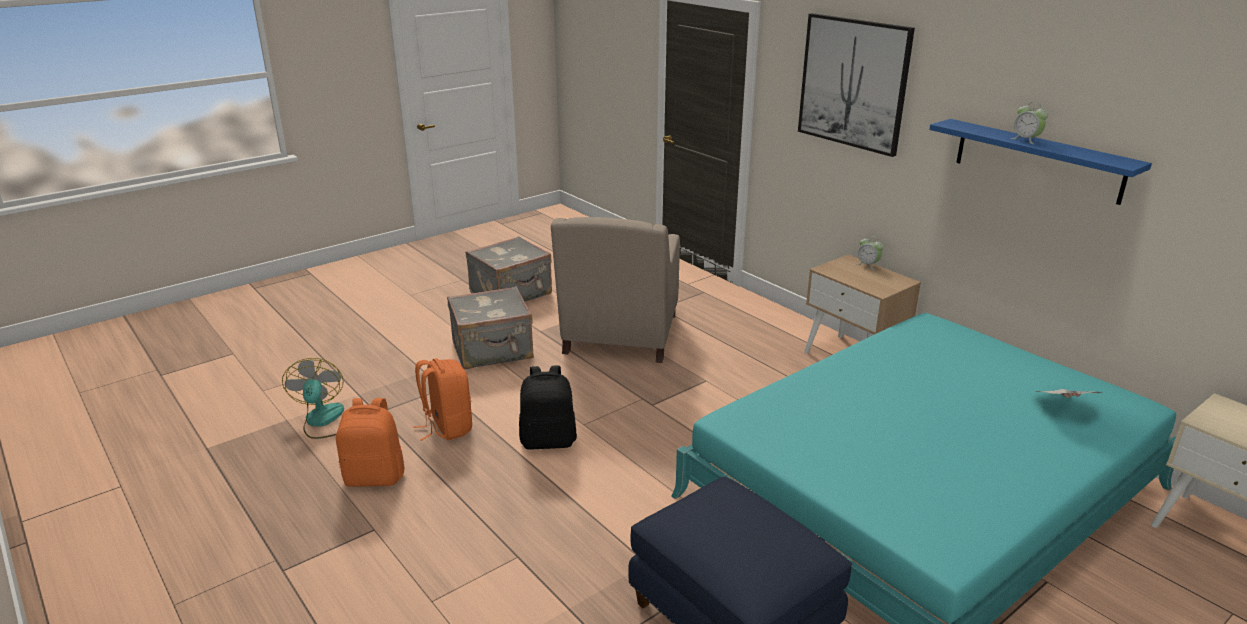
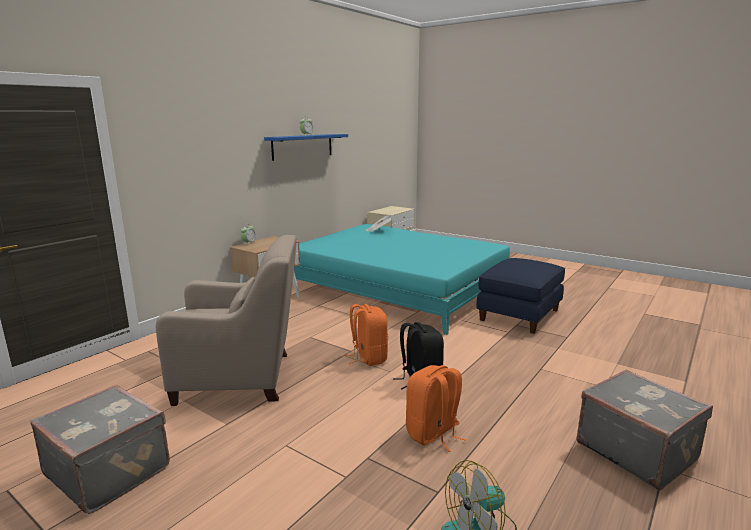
camera: 105 degrees left, 10 degrees down
orange backpack [336,398,405,487] -> orange backpack moved to [344,304,388,366]
grey suitcase [447,286,533,370] -> grey suitcase moved to [576,369,713,490]
picture [798,13,915,157] -> none

